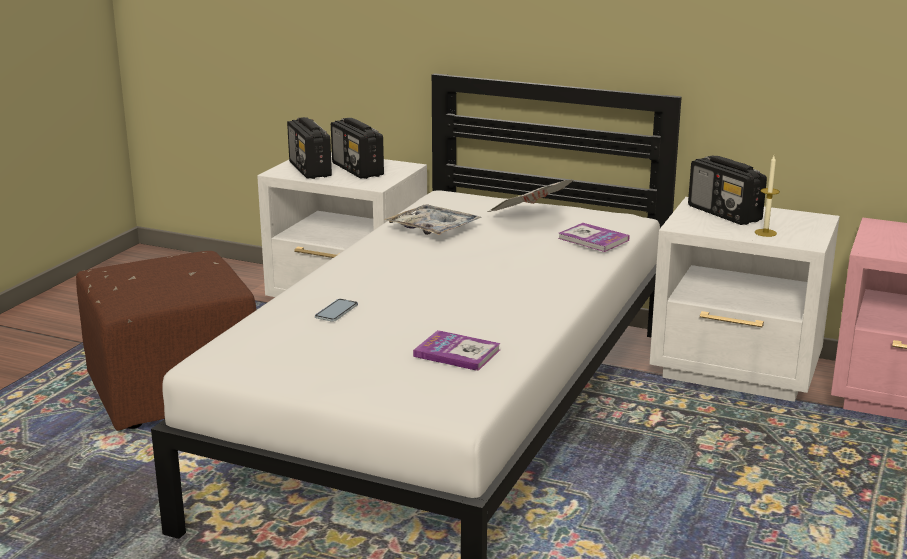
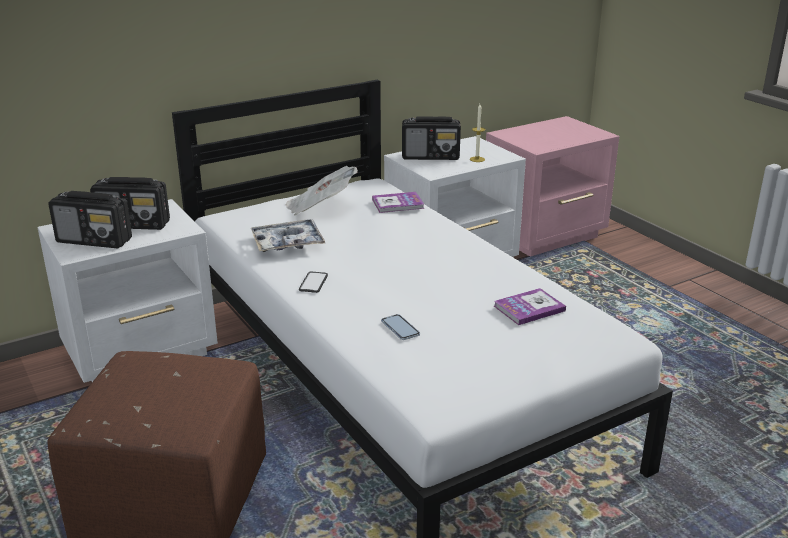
camera: 55 degrees left, 5 degrees up
none -> phone [299,272,328,293]

